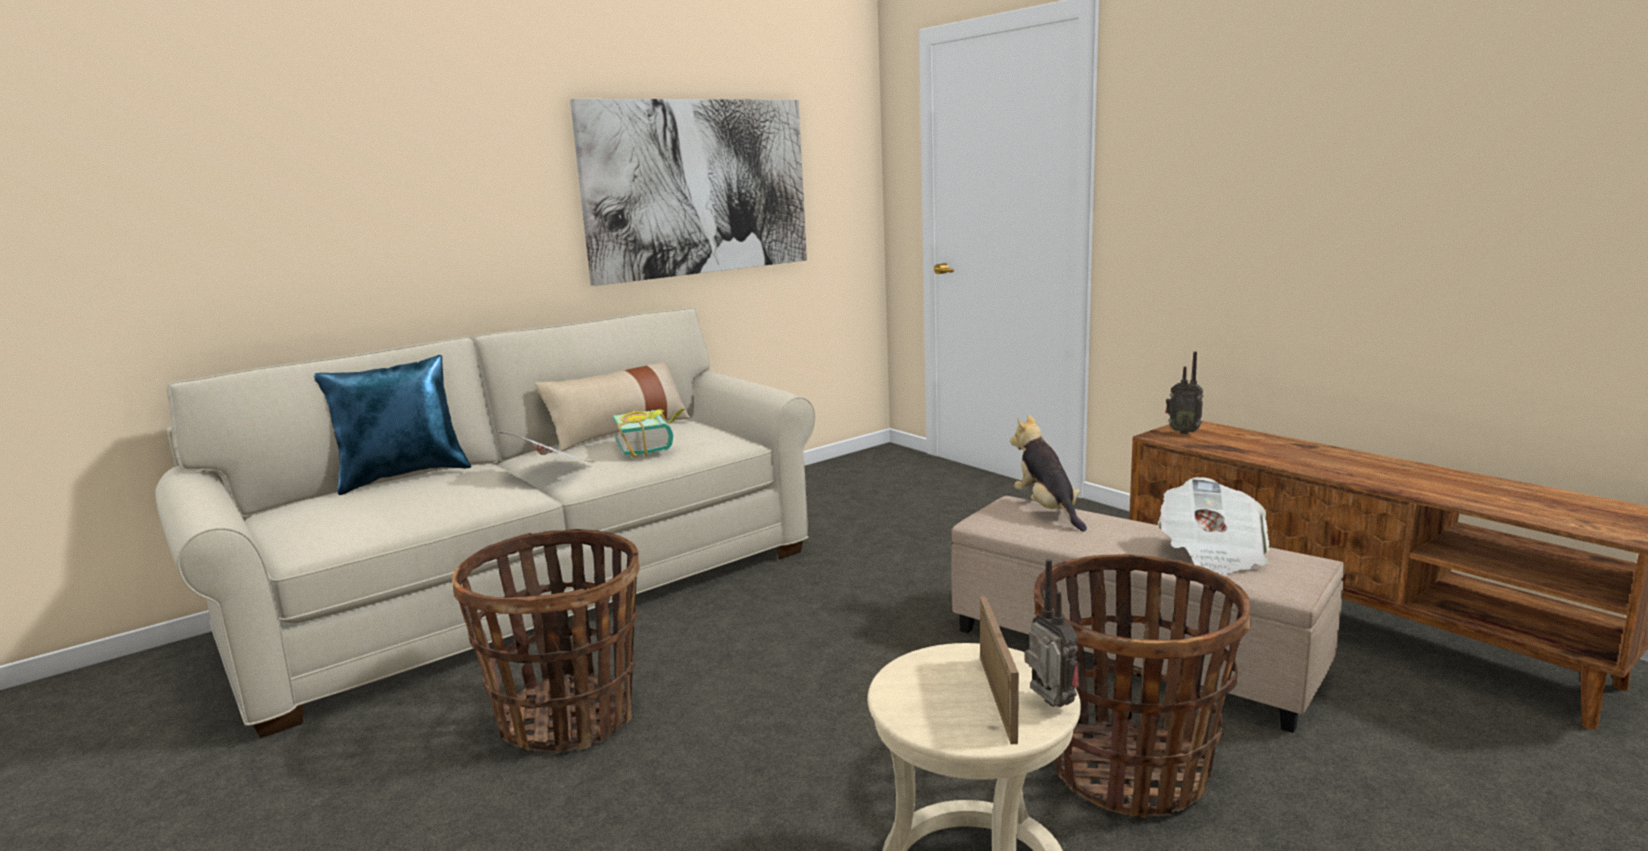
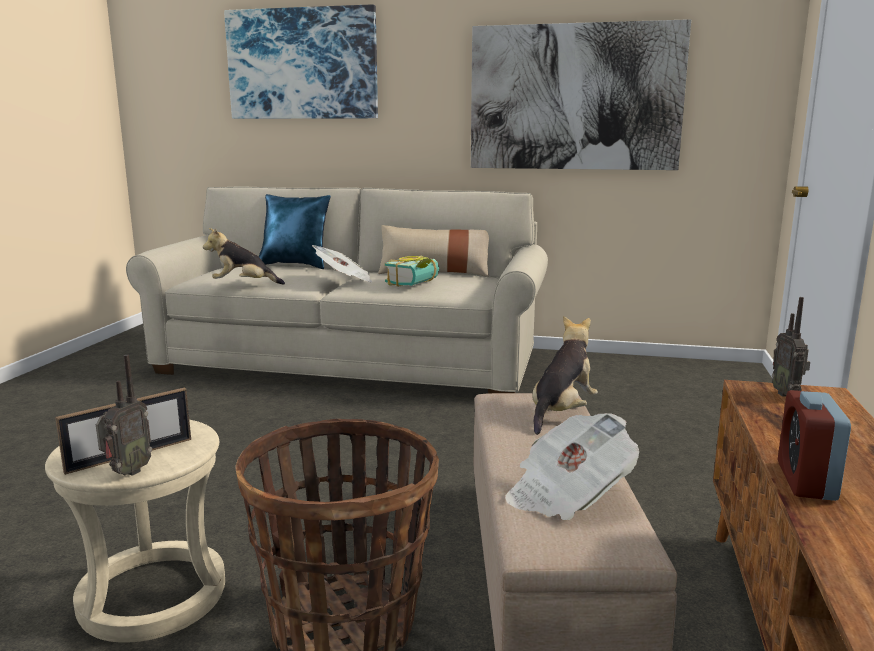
camera: 50 degrees right, 0 degrees up
basket [452,529,640,753] -> none
none -> plush toy [203,228,285,285]
none -> picture [224,4,378,119]
none -> alarm clock [778,390,851,501]

